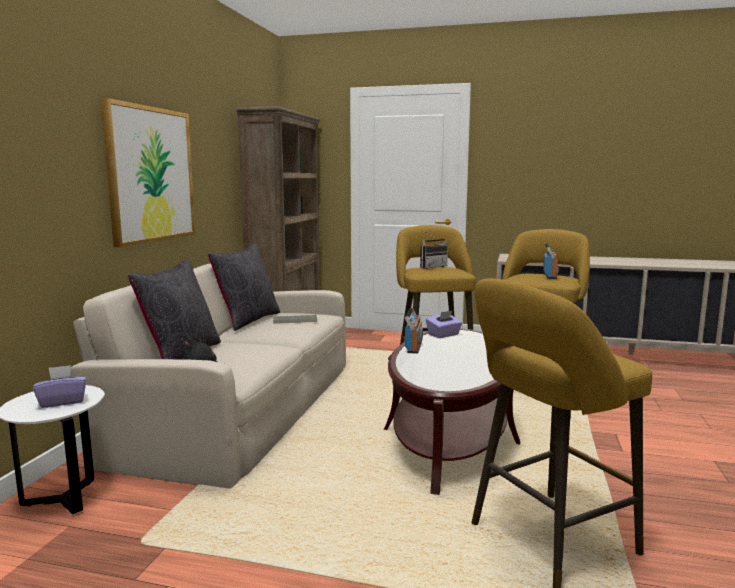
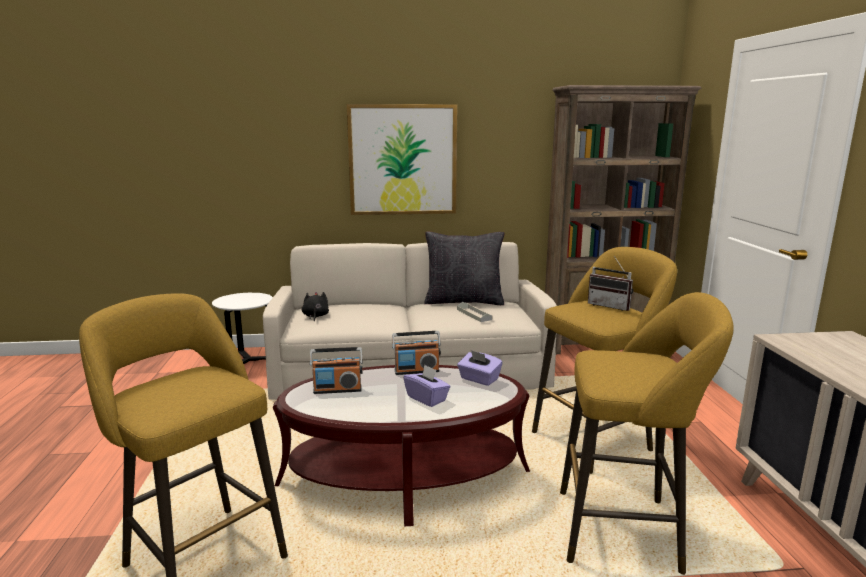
camera: 70 degrees right, 5 degrees up
purple tissue box [33,365,87,408] -> purple tissue box moved to [404,365,450,407]
black pillow [128,259,221,359] -> none
radio [543,243,558,279] -> radio moved to [310,347,363,394]

